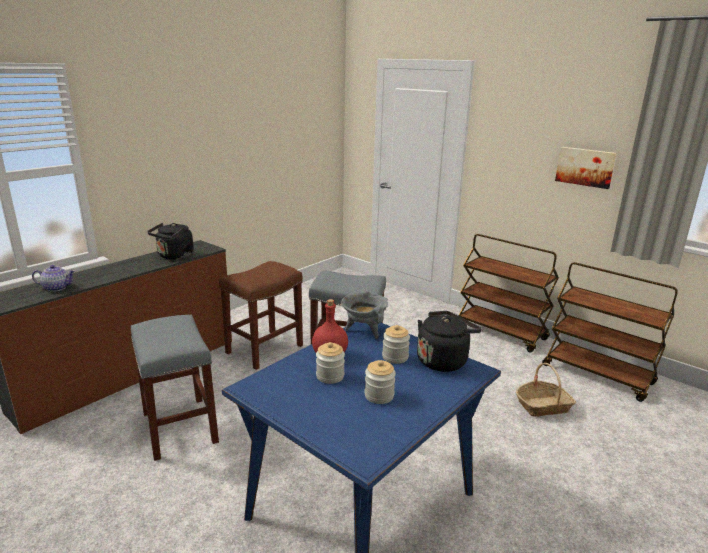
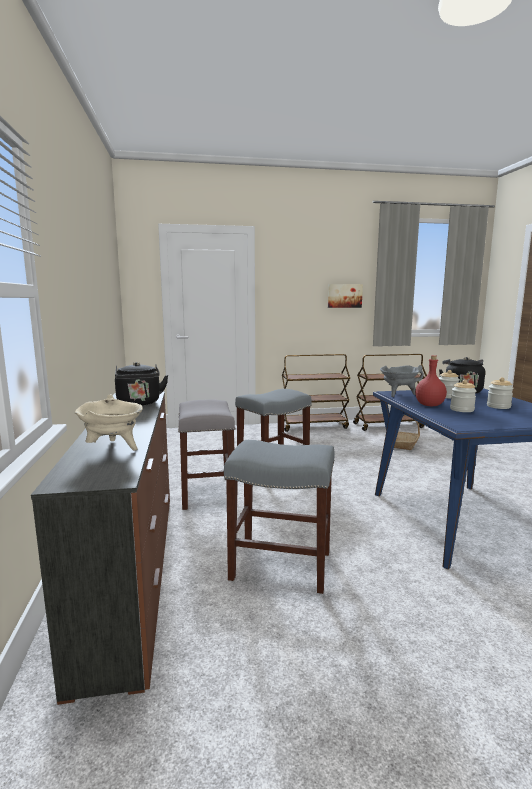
camera: 50 degrees left, 10 degrees down
teapot [32,265,75,292] -> beige cooking pot [74,394,143,451]
brown stool [219,261,303,370] -> grey stool [178,399,235,510]

